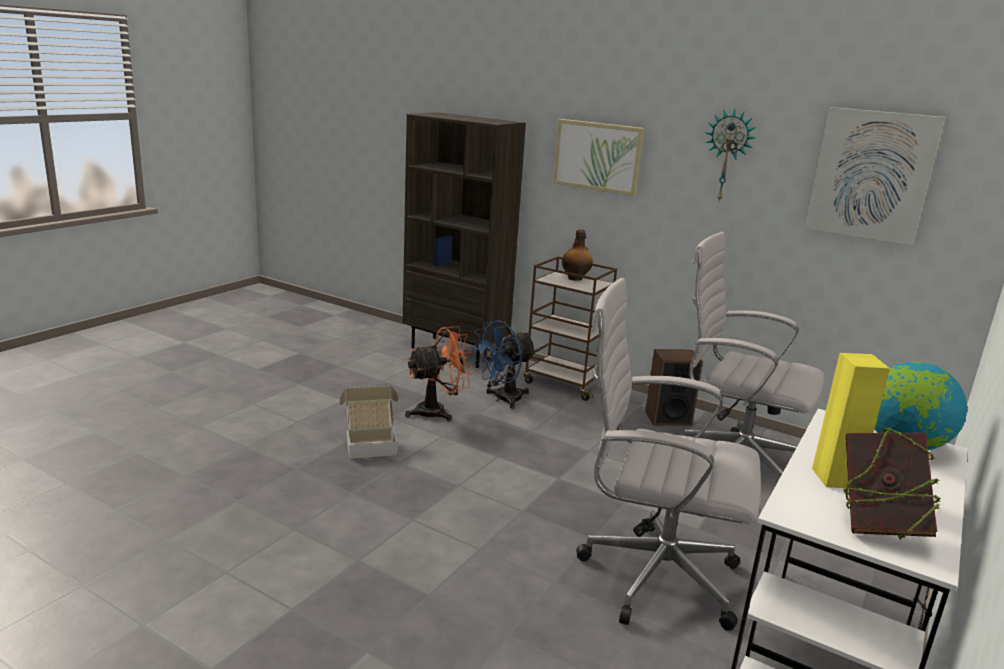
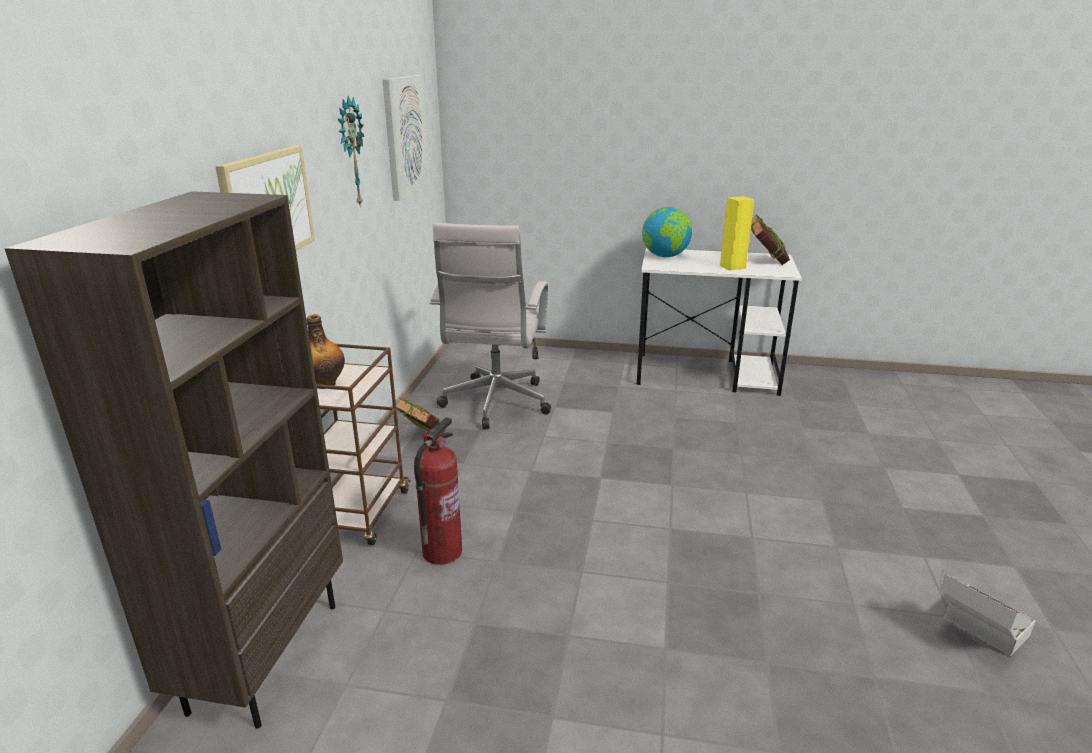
camera: 110 degrees left, 5 degrees up
cardboard box [340,386,398,459] -> cardboard box moved to [940,570,1036,656]
orange fan [405,326,473,421] -> none
blue fan [471,320,537,409] -> fire extinguisher [414,417,462,565]
white office chair [576,278,761,631] -> none
speaker [645,349,703,426] -> book [396,398,445,433]

